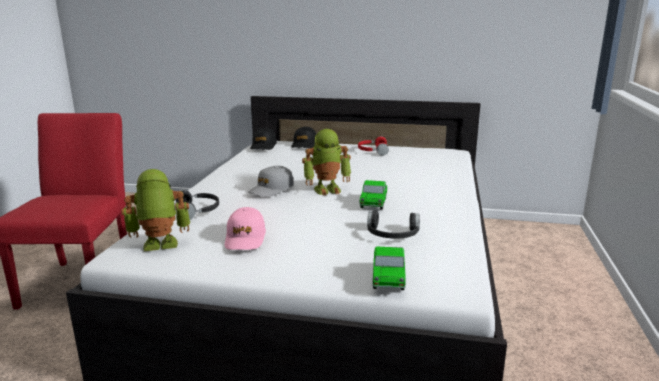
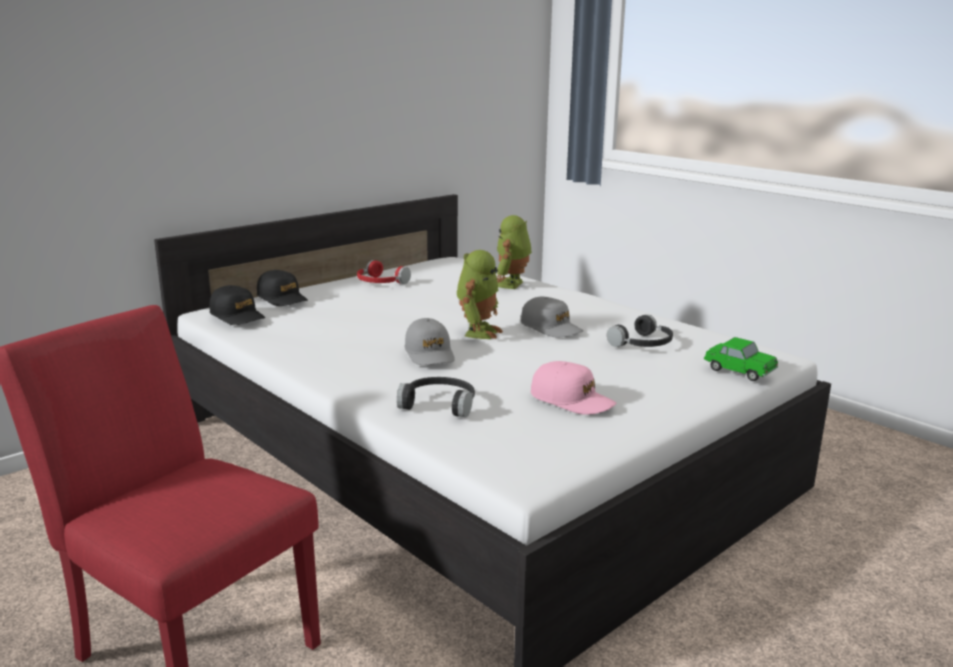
camera: 55 degrees left, 0 degrees up
toy robot [121,169,190,251] -> toy robot moved to [497,215,532,289]
toy car [359,180,387,210] -> grey cap [521,296,584,337]

